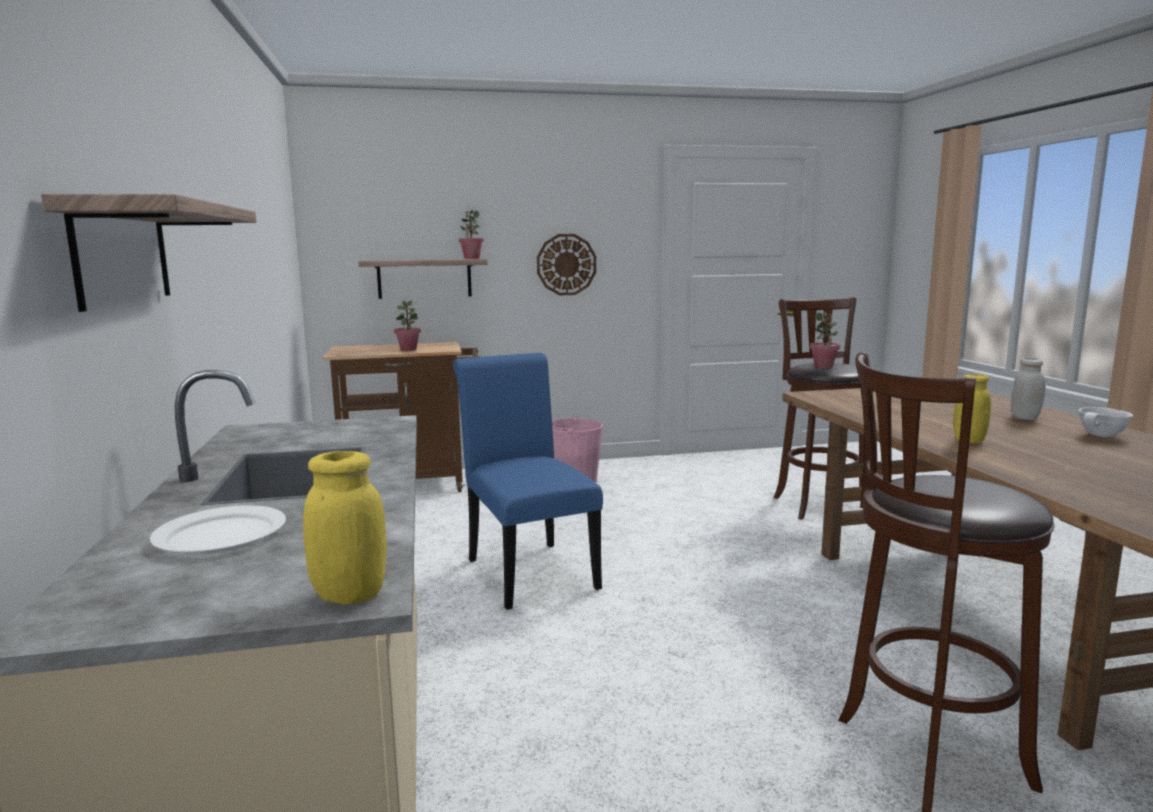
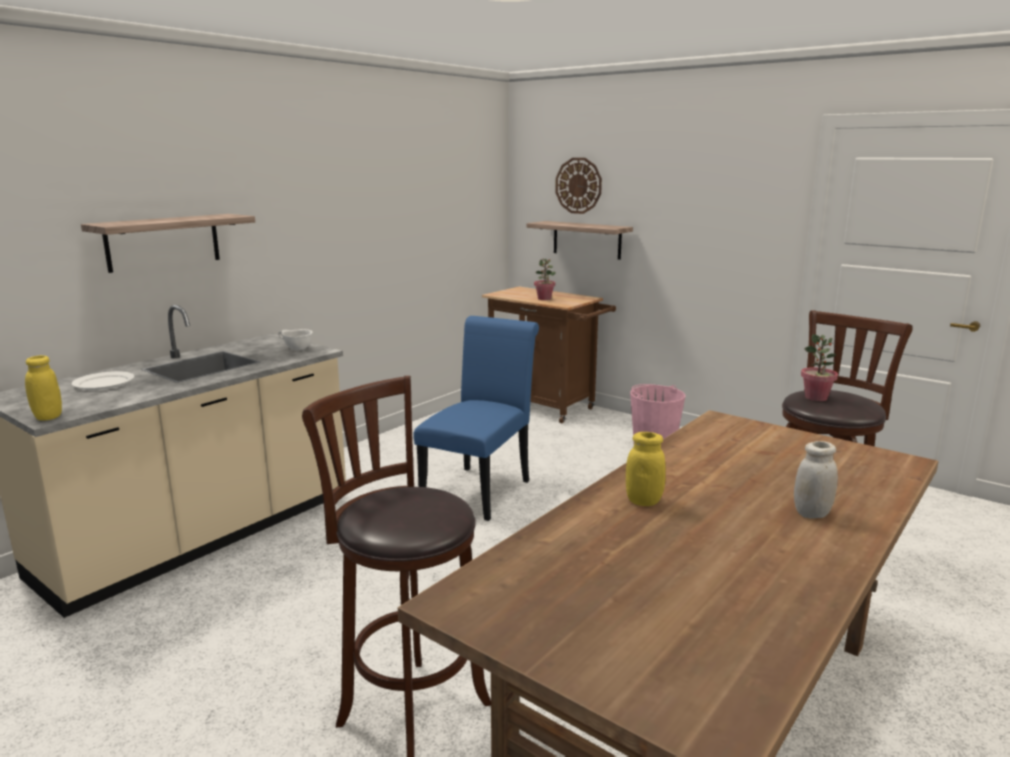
camera: 50 degrees right, 5 degrees up
potted plant [459,210,484,259] -> none
wall clock [537,234,596,295] -> wall clock moved to [555,158,602,214]
white bowl [1079,407,1133,437] -> white bowl moved to [278,329,313,350]

